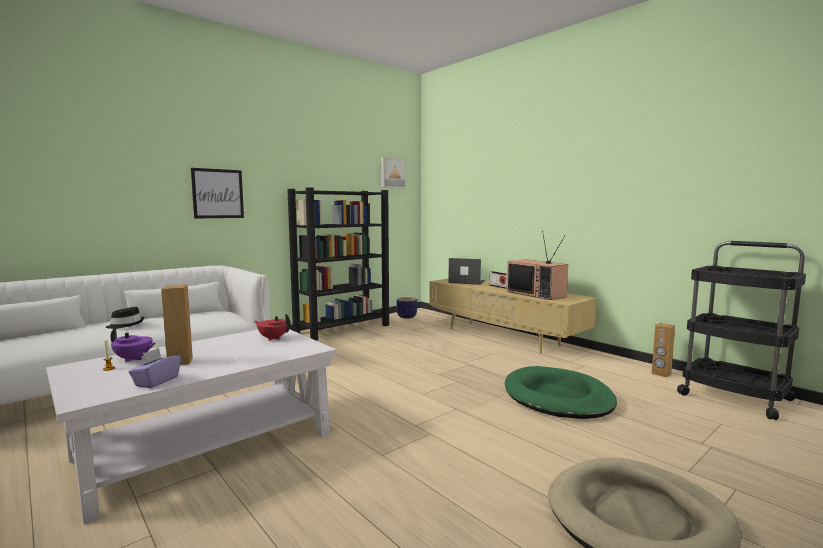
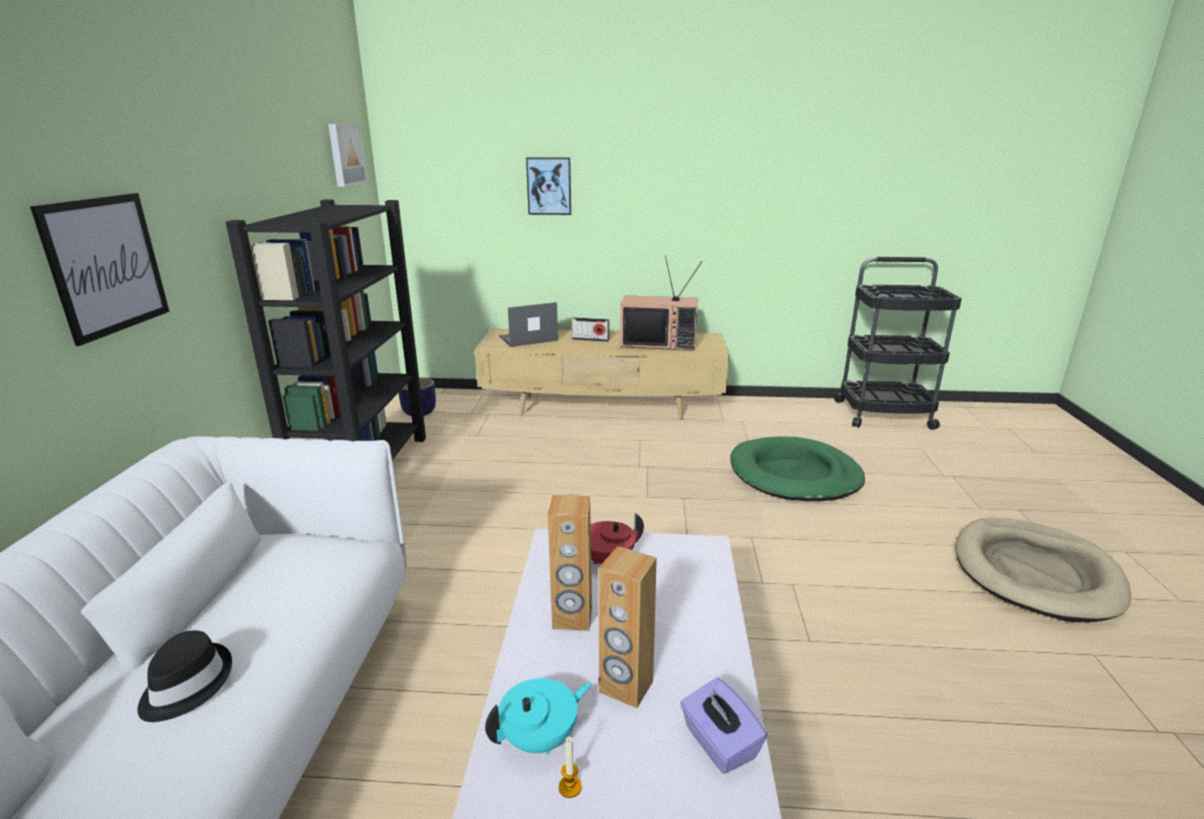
camera: 45 degrees left, 15 degrees up
purple teapot [110,328,156,362] -> turquoise teapot [485,678,591,754]
brown speaker [652,323,675,378] -> brown speaker moved to [548,495,592,631]
none -> picture [526,157,571,215]

